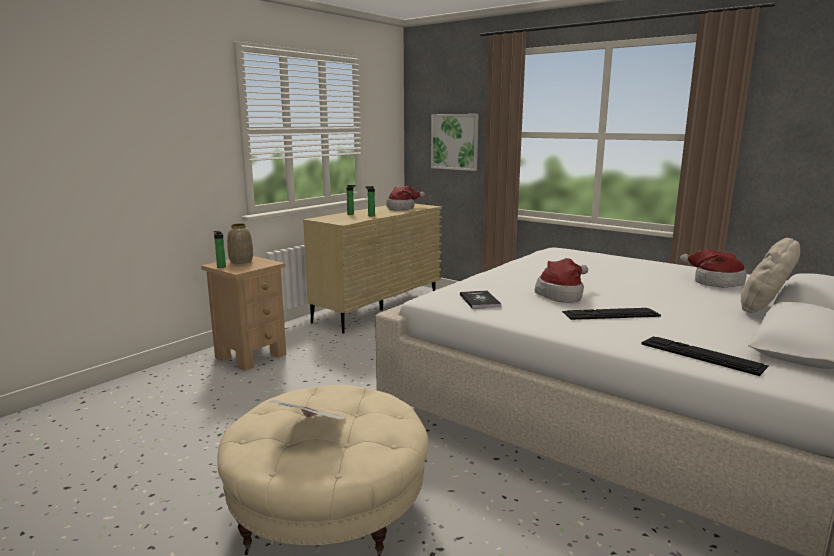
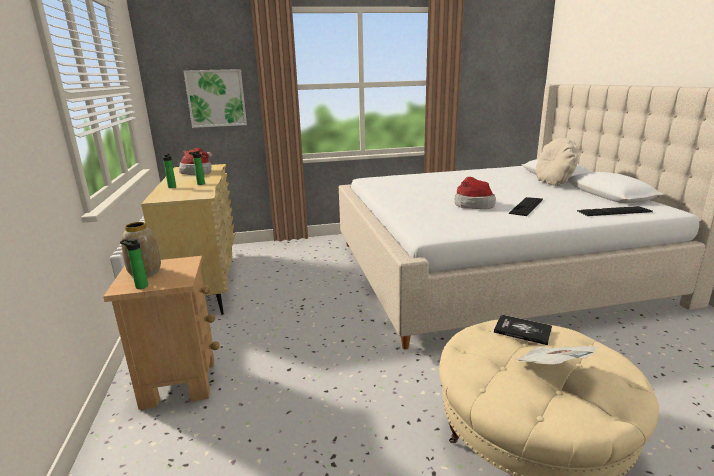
camera: 50 degrees left, 5 degrees up
book [460,290,501,309] -> book moved to [494,314,552,345]
hat [680,249,747,288] -> none

